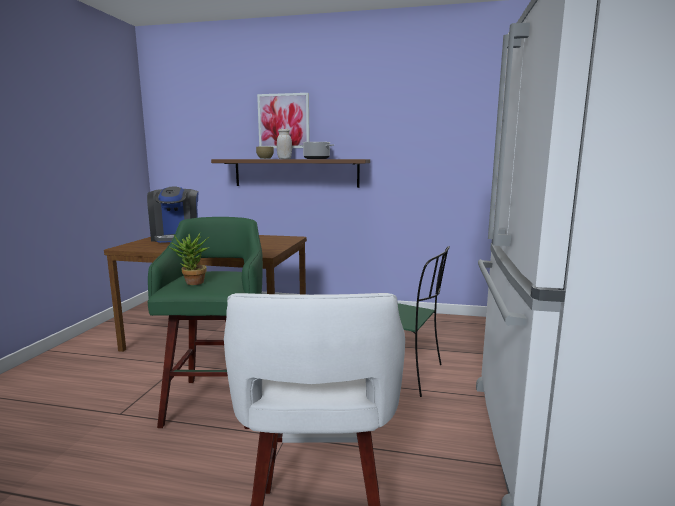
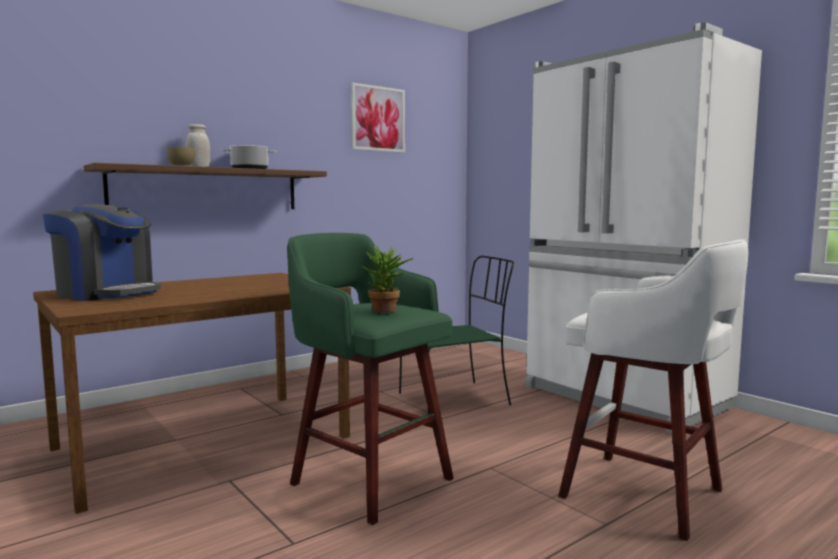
camera: 50 degrees left, 5 degrees down
picture [257,93,310,148] -> picture moved to [351,82,405,153]

